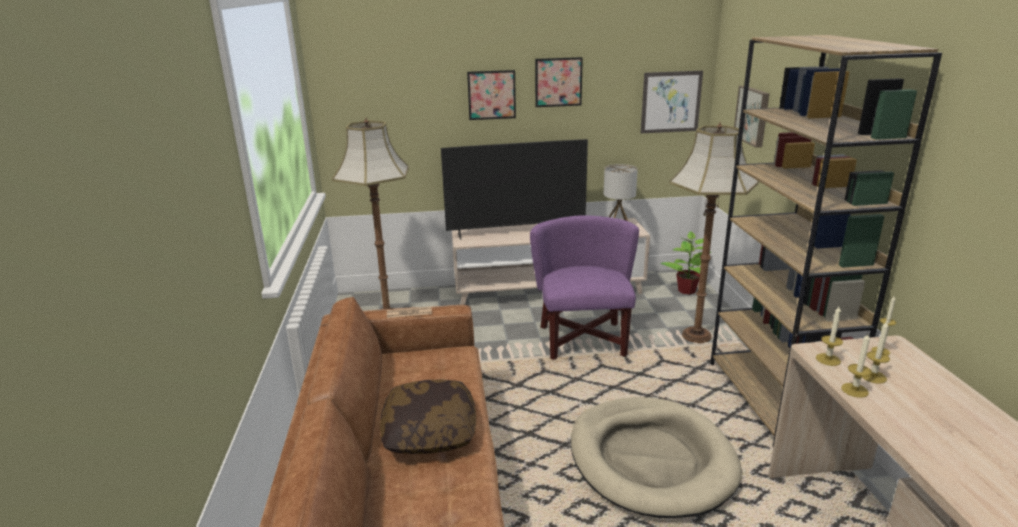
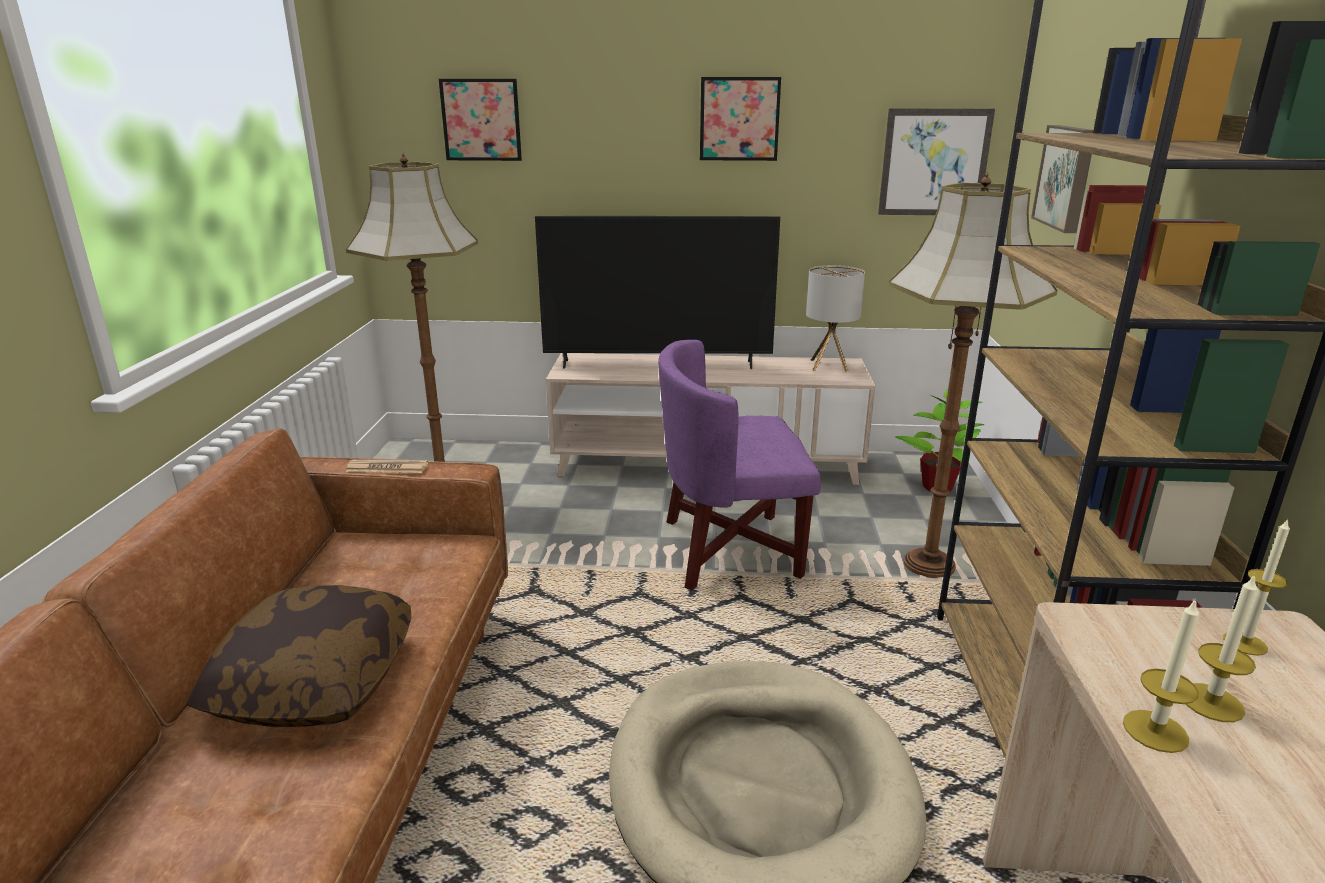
camera: 10 degrees right, 0 degrees up
picture [467,70,516,120] -> picture moved to [439,79,522,161]
purple armchair [530,215,639,360] -> purple armchair turned 105 degrees counterclockwise [658,340,821,591]
candle [816,305,843,366] -> none

